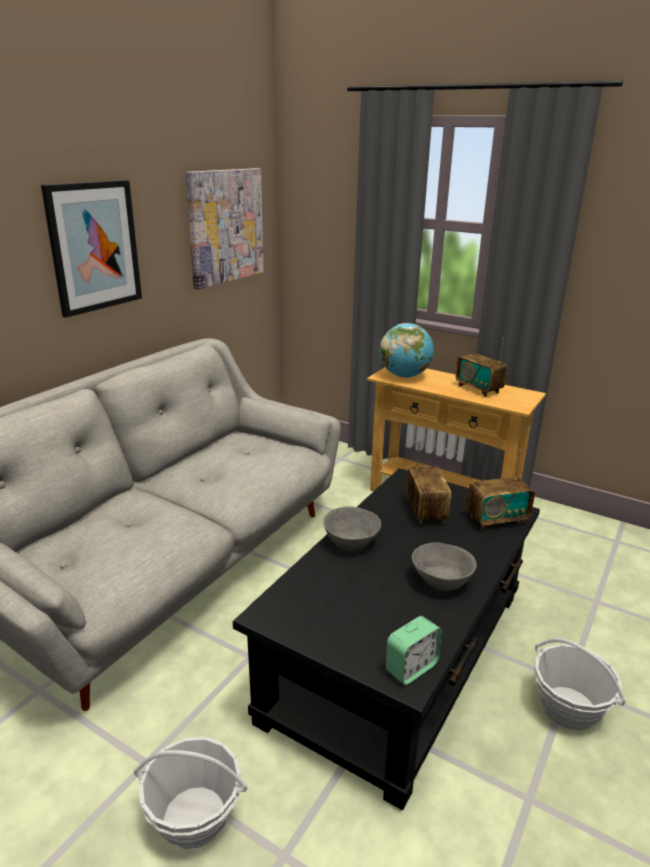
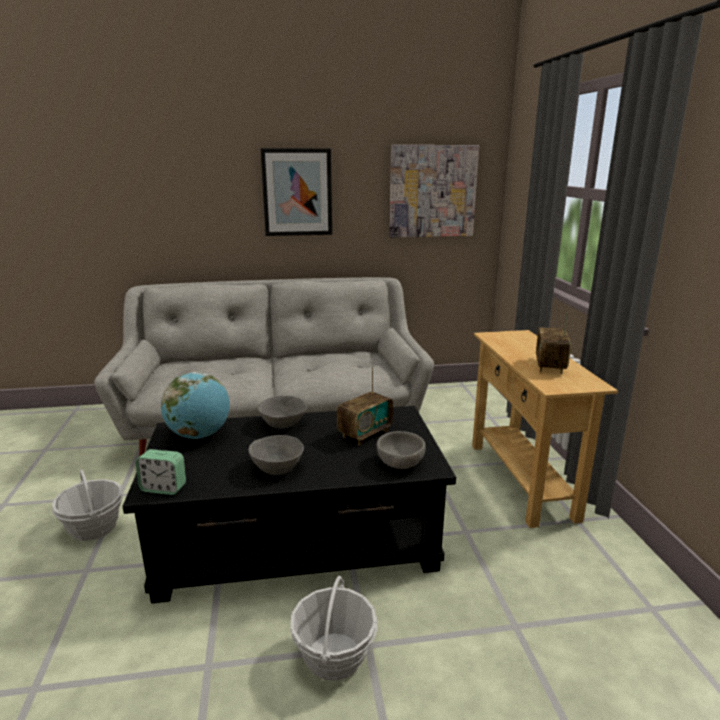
camera: 50 degrees right, 5 degrees down
globe [380,323,434,378] -> globe moved to [161,372,230,439]
radio [466,450,535,530] -> grey bowl [377,431,426,469]

